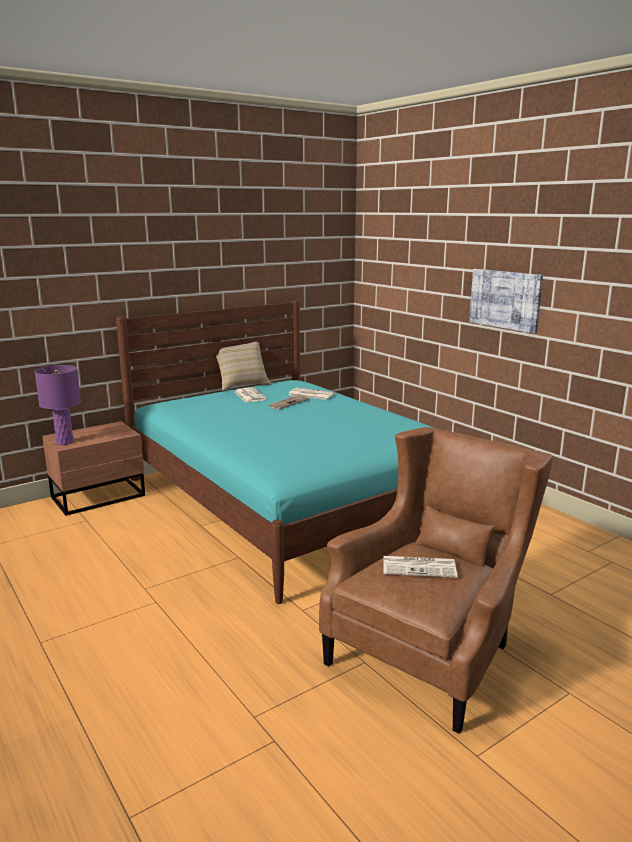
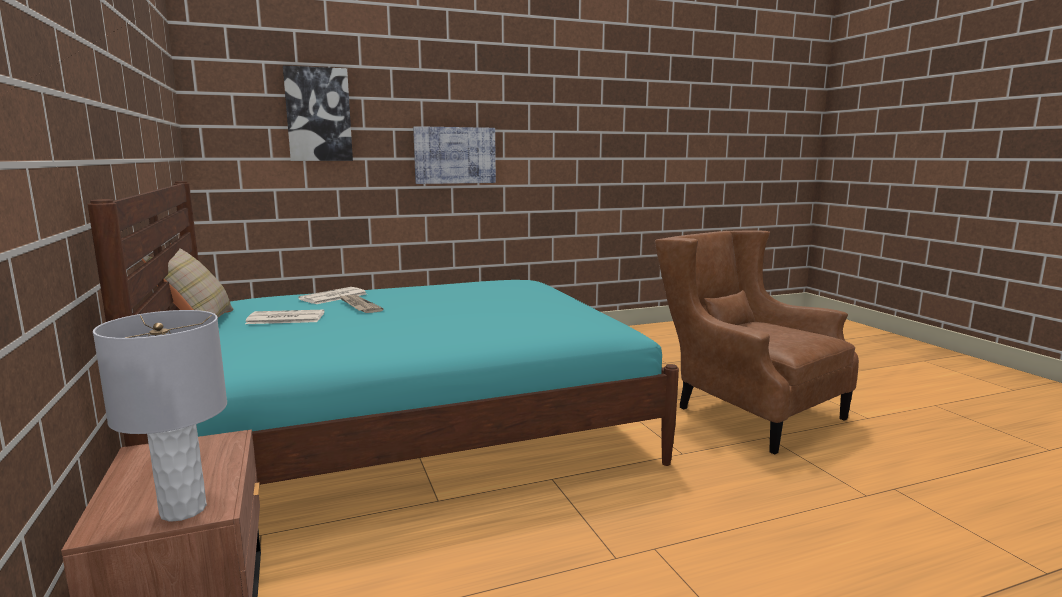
camera: 75 degrees left, 5 degrees down
purple table lamp [35,365,81,445] -> grey table lamp [93,310,227,522]
newspaper [383,556,457,578] -> none
none -> picture [283,65,353,161]

